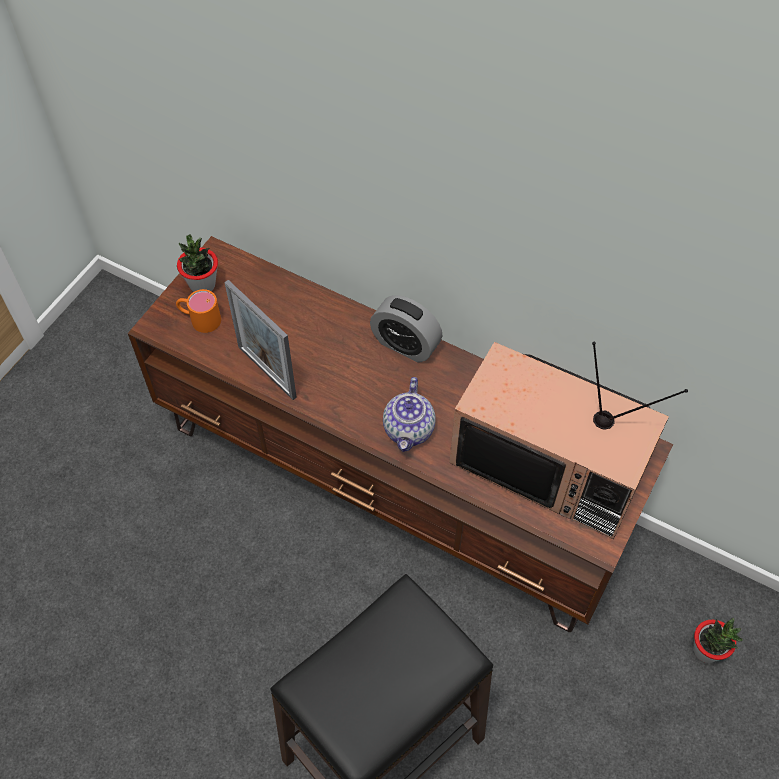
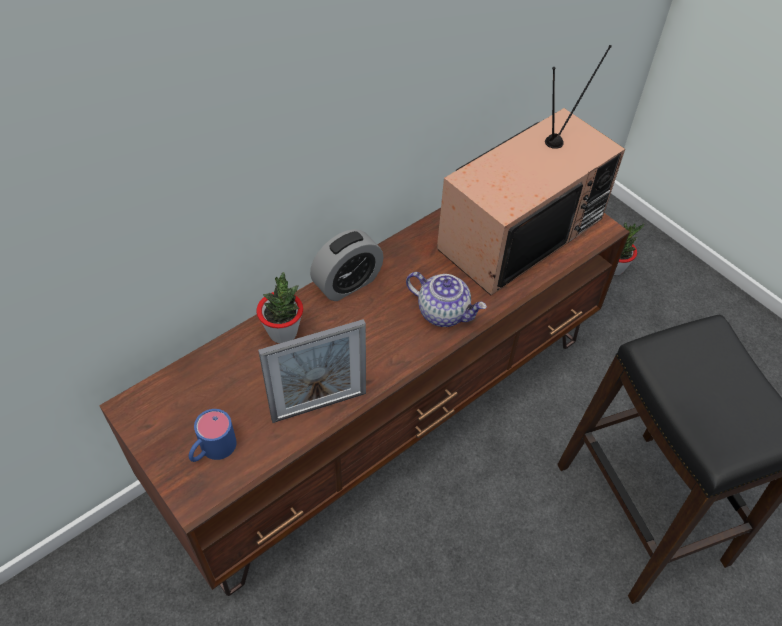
camera: 70 degrees left, 5 degrees down
orange mug [176,289,221,333] -> blue mug [189,409,237,462]
potted plant [177,235,218,292] -> potted plant moved to [257,272,303,343]

